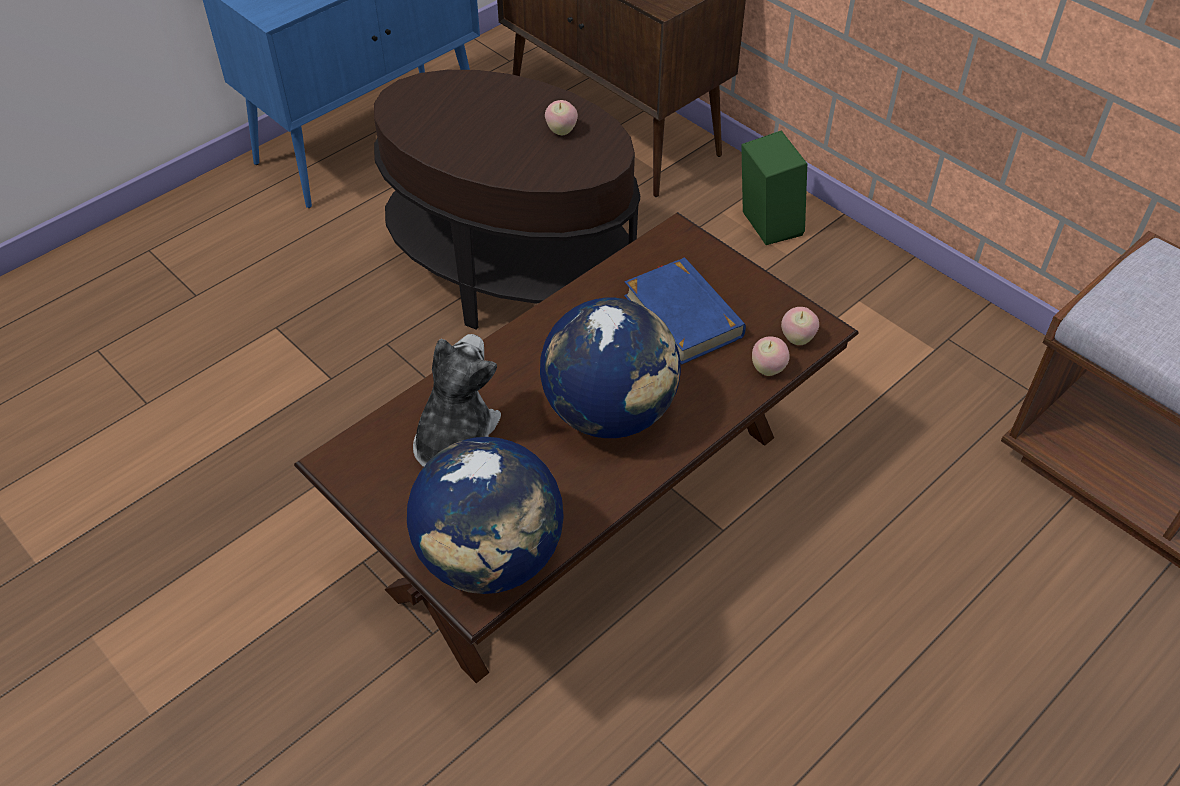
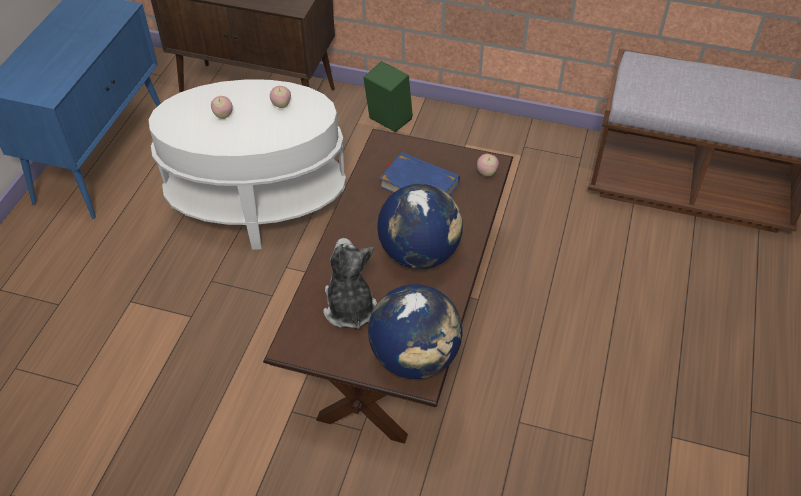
camera: 30 degrees left, 0 degrees up
brown side table [374,70,640,330] -> white side table [148,79,346,250]
apple [752,336,790,376] -> apple moved to [211,96,233,119]

